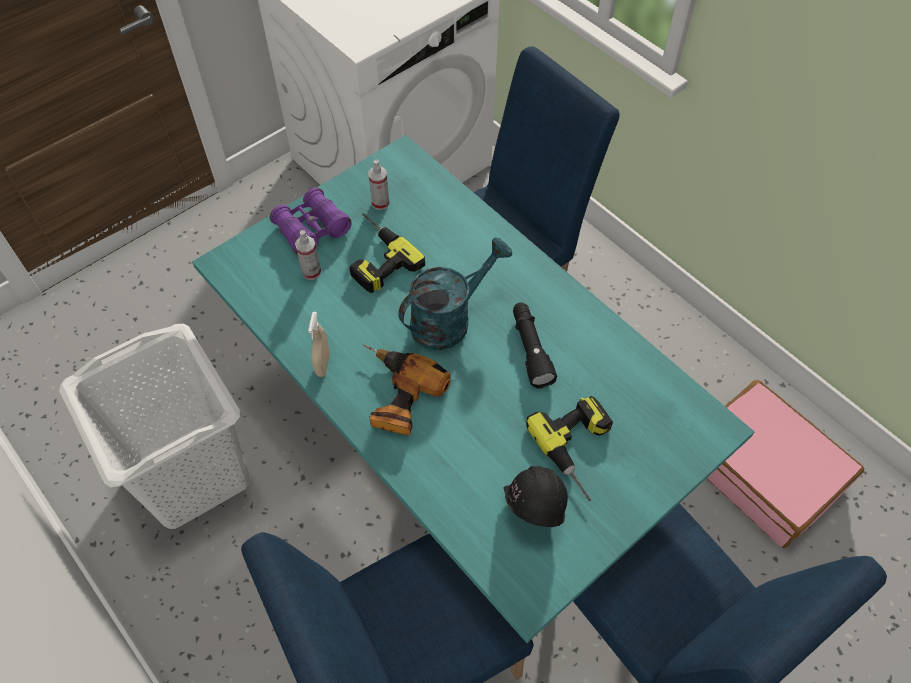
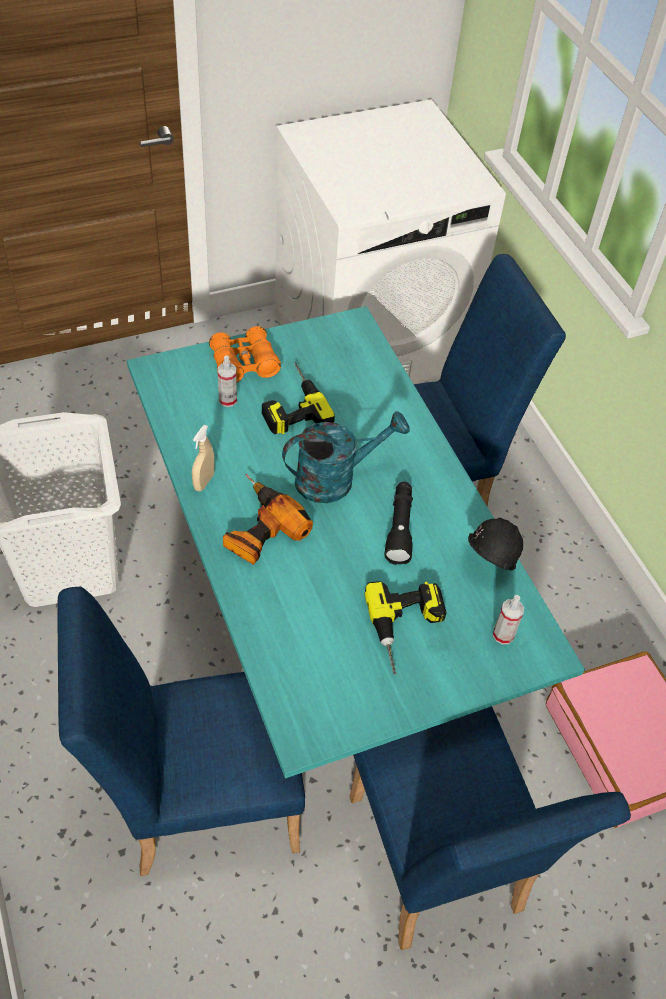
camera: 15 degrees right, 5 degrees down
purple binoculars [270,187,352,255] -> orange binoculars [209,326,281,382]
spray bottle [368,159,390,210] -> spray bottle moved to [493,595,524,645]
black hard hat [503,466,568,527] -> black hard hat moved to [468,517,523,570]

